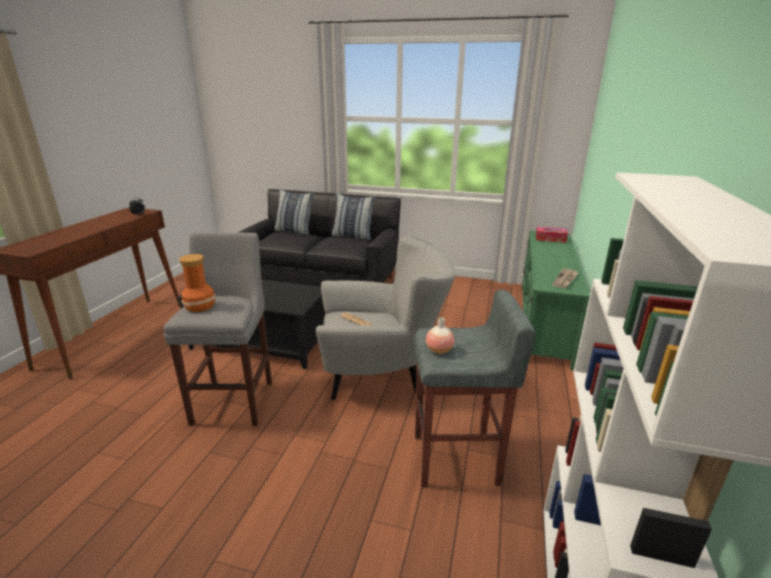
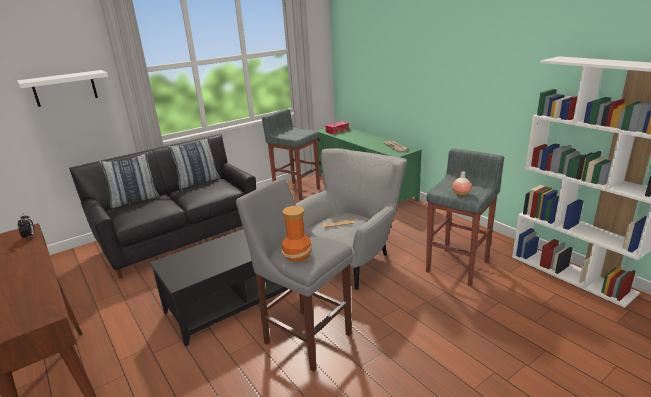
camera: 50 degrees left, 0 degrees up
none -> white shelf [17,70,108,107]
none -> grey stool [262,109,320,200]

